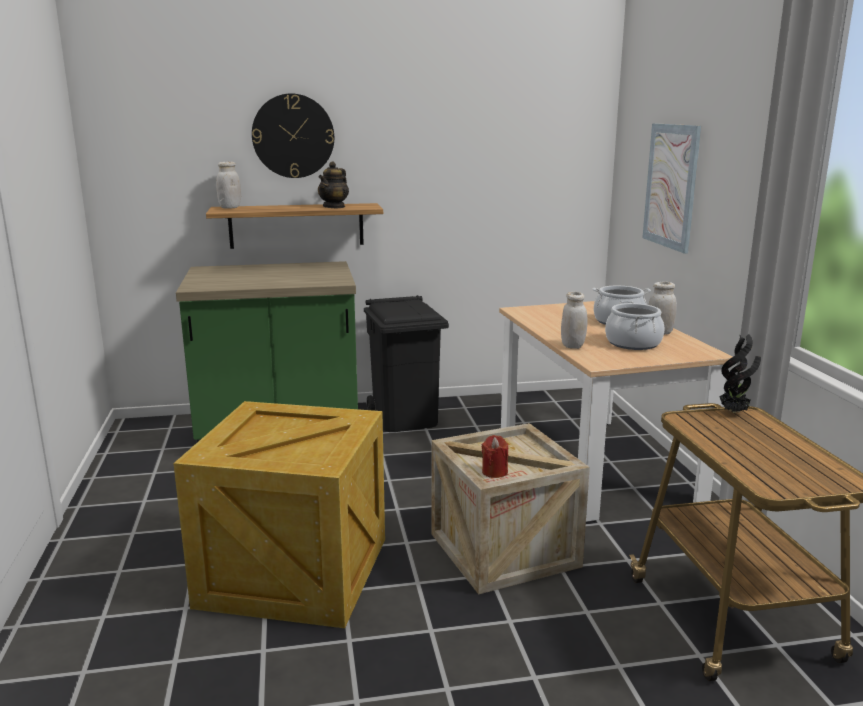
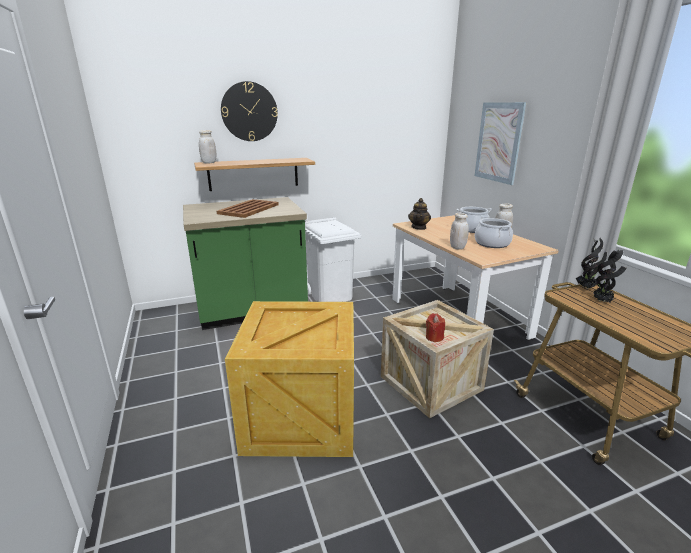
camera: 10 degrees left, 5 degrees up
teapot [318,161,349,208] -> teapot moved to [408,198,431,230]
black trash can [364,295,449,432] -> white trash can [305,217,361,302]
none -> brown tray [216,199,279,218]
none -> potted plant [594,250,626,303]

